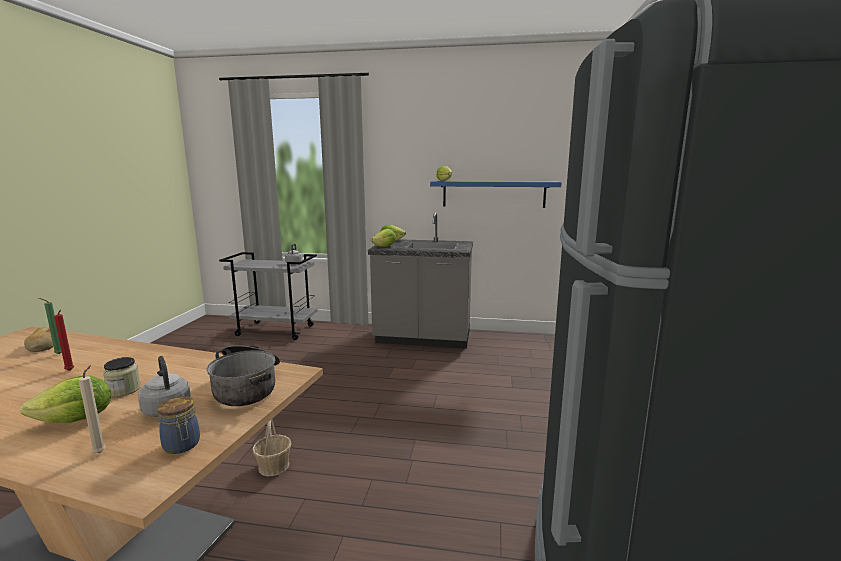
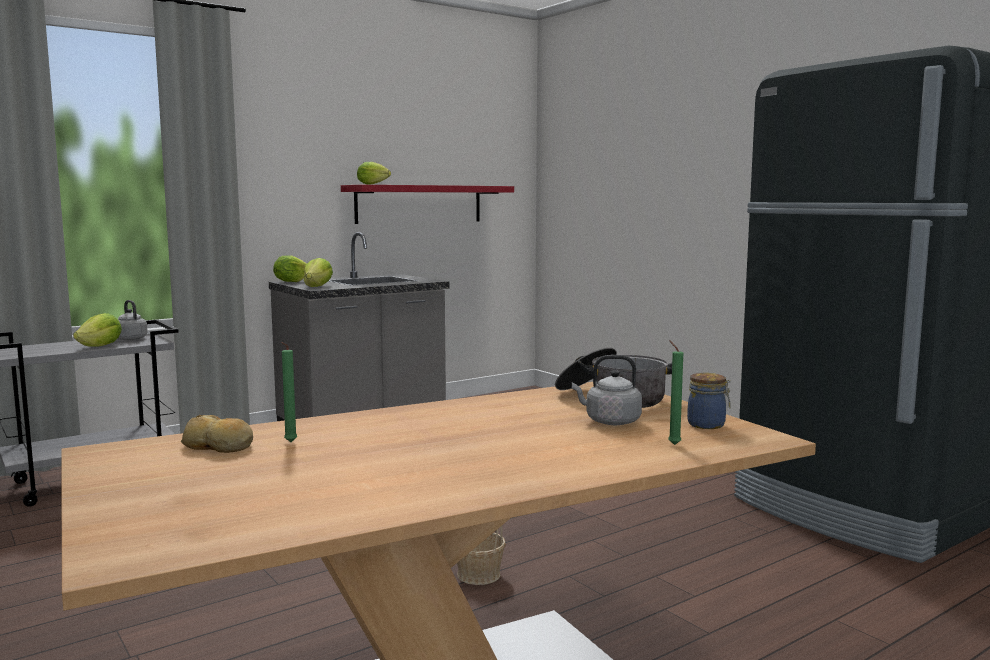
camera: 45 degrees left, 5 degrees down
lettuce [20,375,111,423] -> lettuce moved to [73,313,122,347]
red candle [54,310,74,371] -> none
beige candle [79,365,106,453] -> green candle [668,340,683,445]
jar [103,357,141,397] -> none
blue shelf [430,181,562,208] -> red shelf [341,185,514,224]

